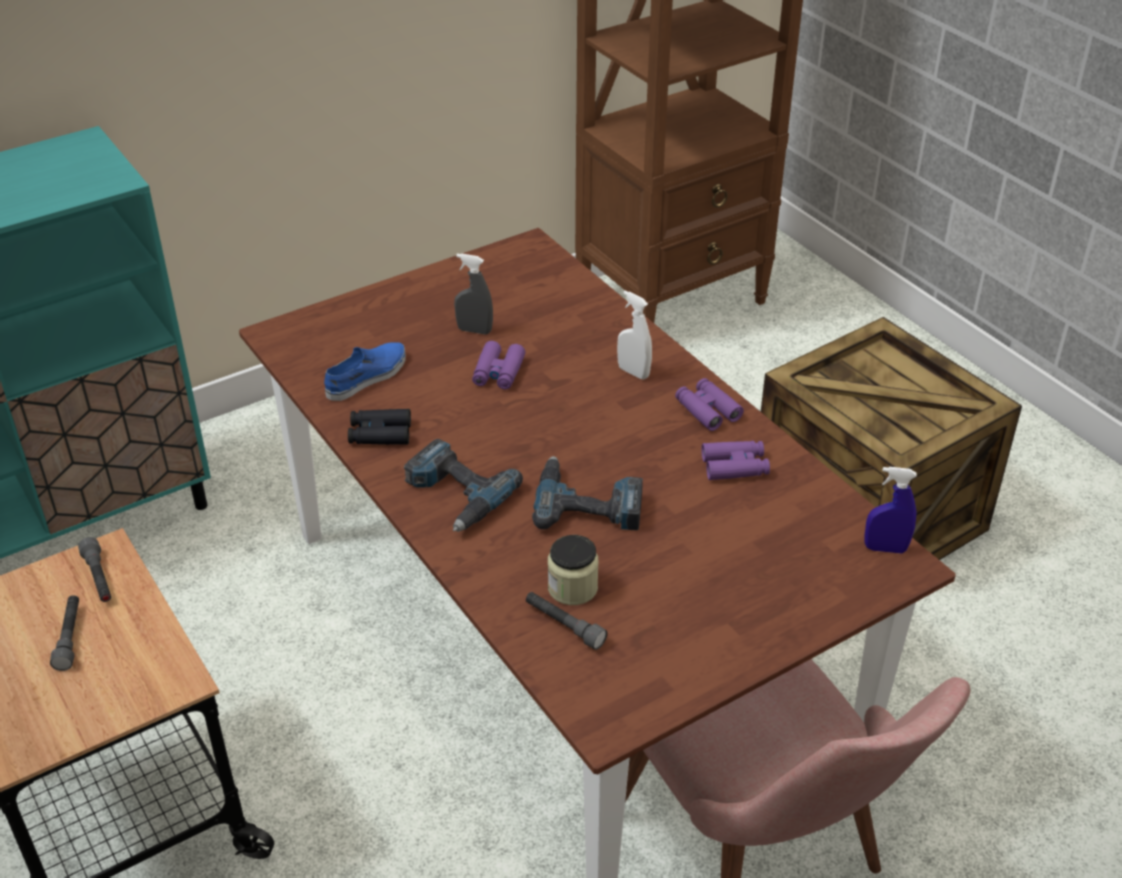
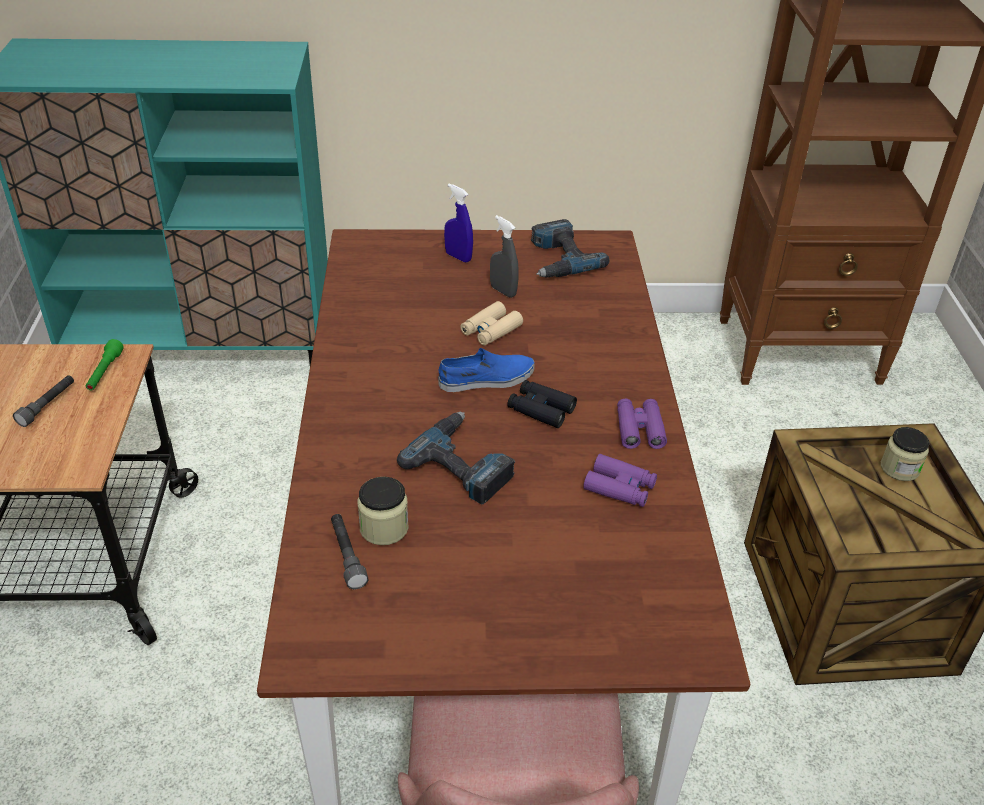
camera: 30 degrees right, 0 degrees up
grey flashlight [78,537,111,602] -> green flashlight [86,339,124,390]
blue shoe [324,342,406,401] -> blue shoe moved to [438,348,534,392]
black binoculars [348,409,411,445] -> black binoculars moved to [507,380,577,428]
power drill [404,439,523,532] -> power drill moved to [531,219,610,278]
purple binoculars [472,341,525,389] -> beige binoculars [460,301,523,346]
white spray bottle [617,291,652,379] -> none
blue spray bottle [864,467,917,554] -> blue spray bottle moved to [444,184,473,262]
none -> jar [881,427,929,481]

